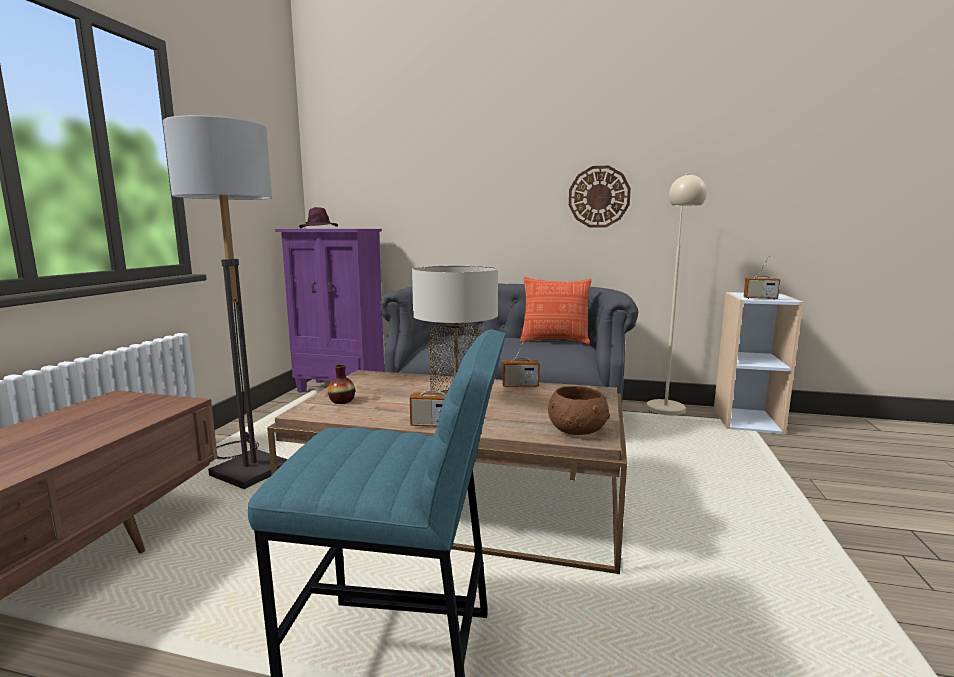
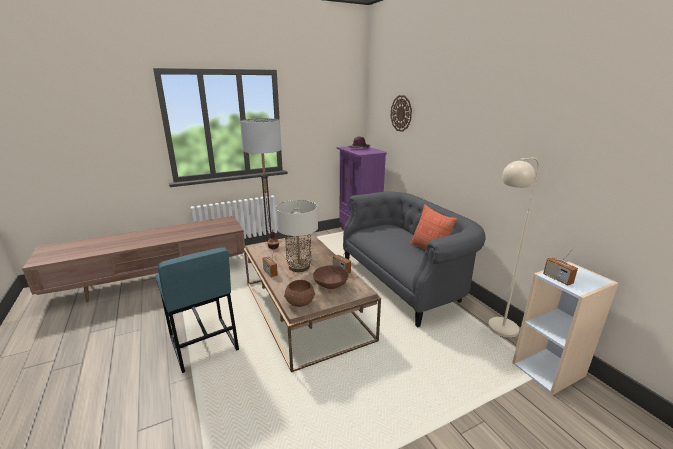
camera: 50 degrees right, 10 degrees up
wall clock [569,166,631,228] -> wall clock moved to [391,95,412,132]
none -> brown bowl [313,265,348,289]

